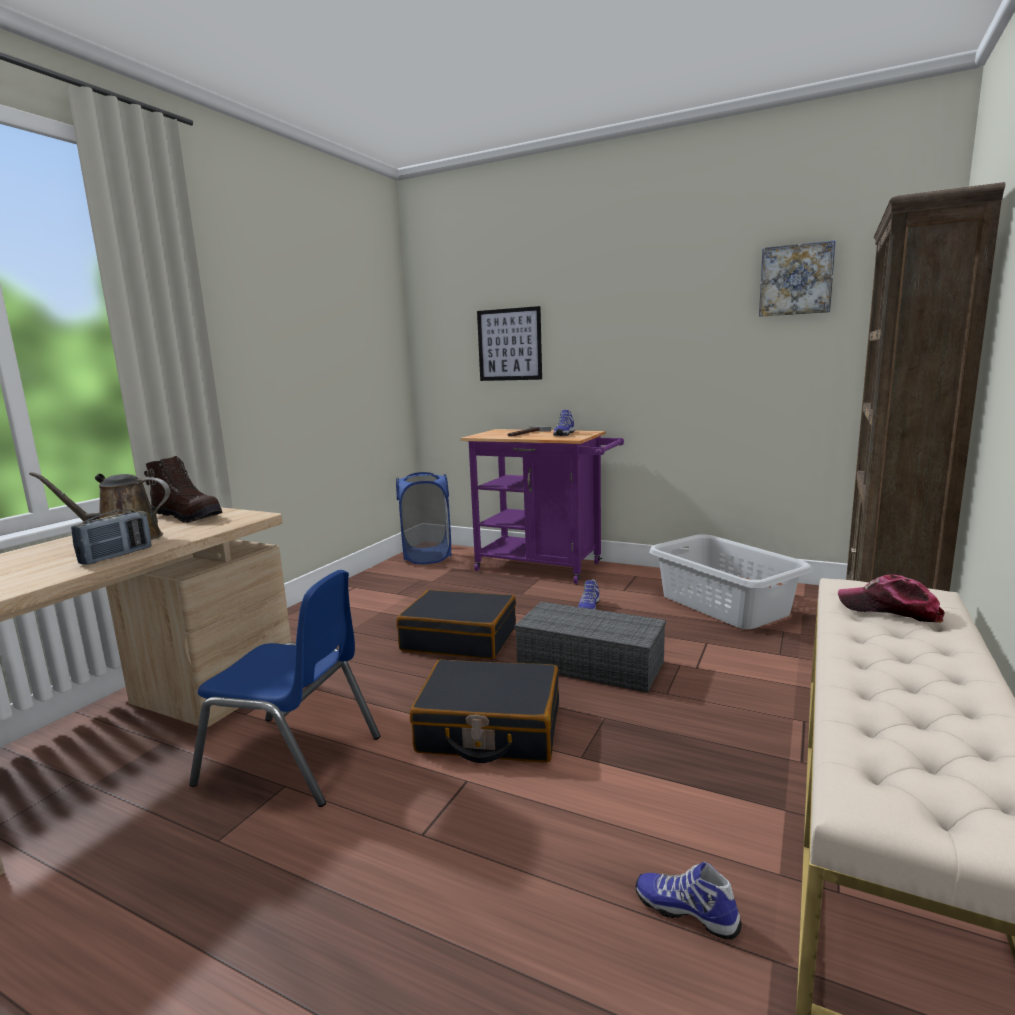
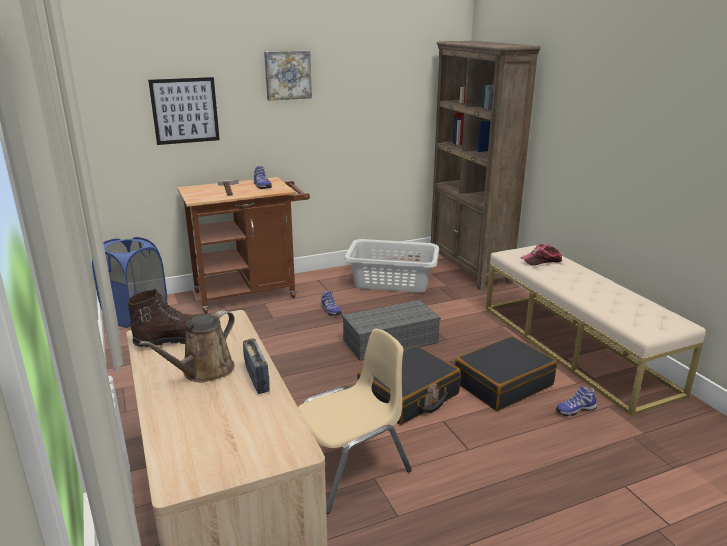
camera: 50 degrees left, 10 degrees up
blue chair [189,570,381,807] -> beige chair [298,329,412,514]
black suitcase [396,590,516,659] -> black suitcase moved to [455,336,557,411]
purple cart [461,429,624,584] -> brown cart [177,177,310,314]
picture [759,240,836,317] -> picture moved to [264,50,312,101]

